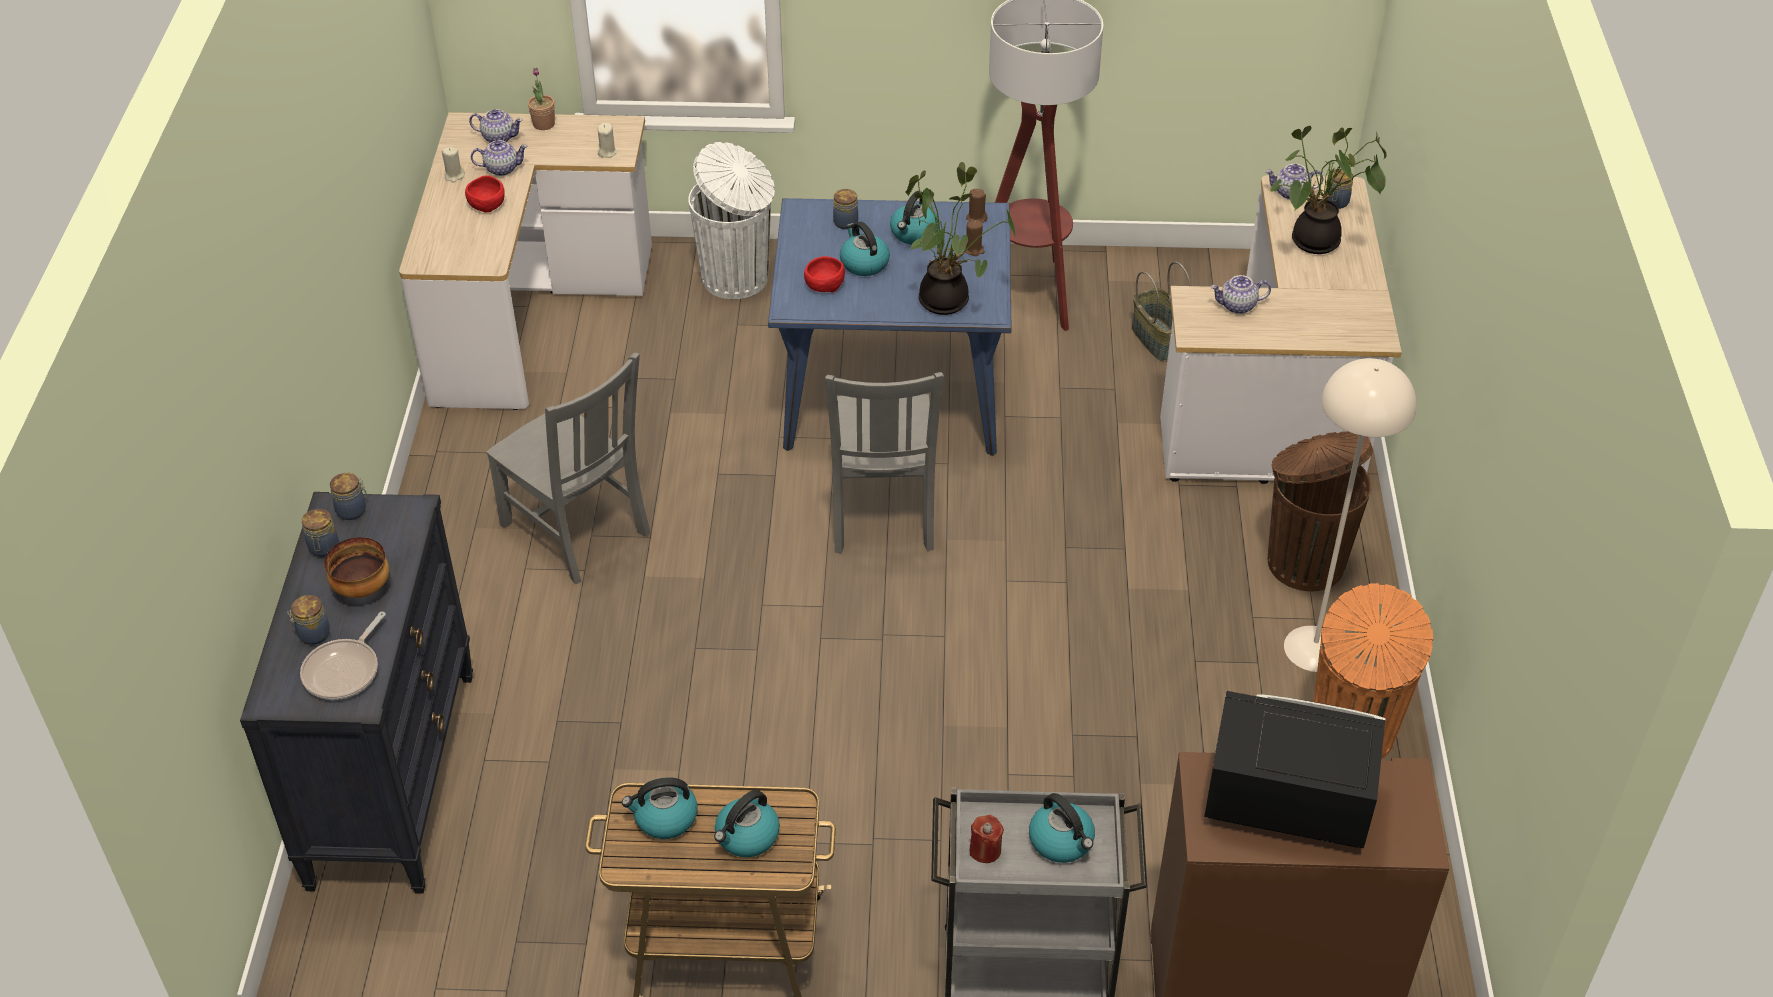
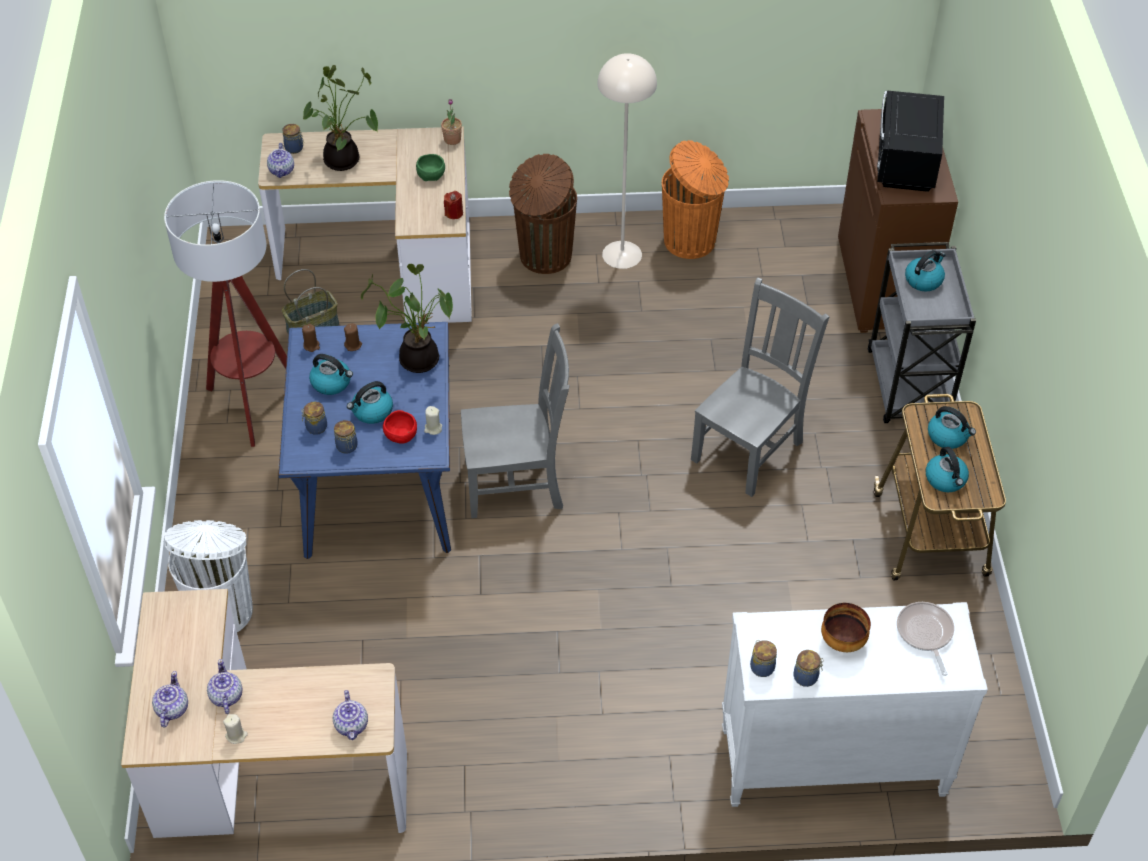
camera: 95 degrees left, 5 degrees up
black dresser [240,492,473,894] -> white dresser [722,602,988,807]
jar [287,595,330,645] -> jar moved to [334,420,358,454]
frying pan [300,612,386,700] -> frying pan turned 120 degrees counterclockwise [897,602,954,676]
red bowl [465,175,505,212] -> none
grey chair [486,353,651,584] -> grey chair moved to [691,277,829,497]
potted plant [528,68,555,130] -> potted plant moved to [441,99,462,145]
beige candle [598,123,617,158] -> beige candle moved to [424,406,442,435]
red candle [970,815,1004,863] -> red candle moved to [444,191,463,219]
teapot [1210,275,1271,314] -> teapot moved to [333,690,368,740]
none -> green bowl [416,154,445,181]

